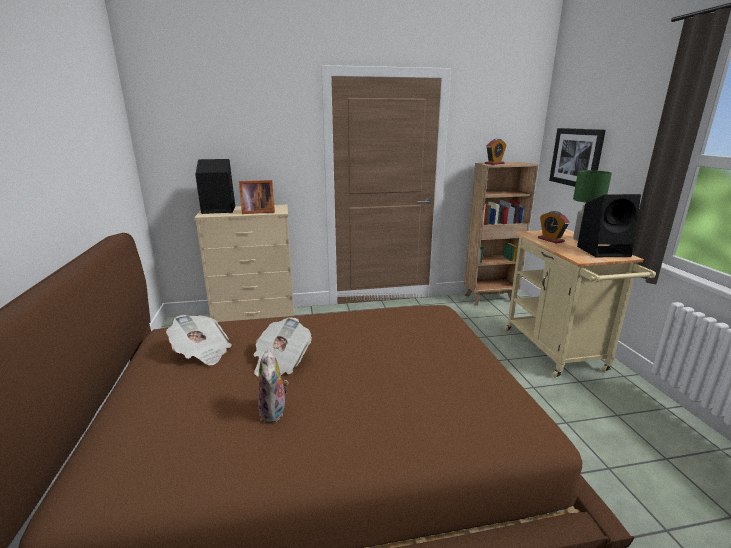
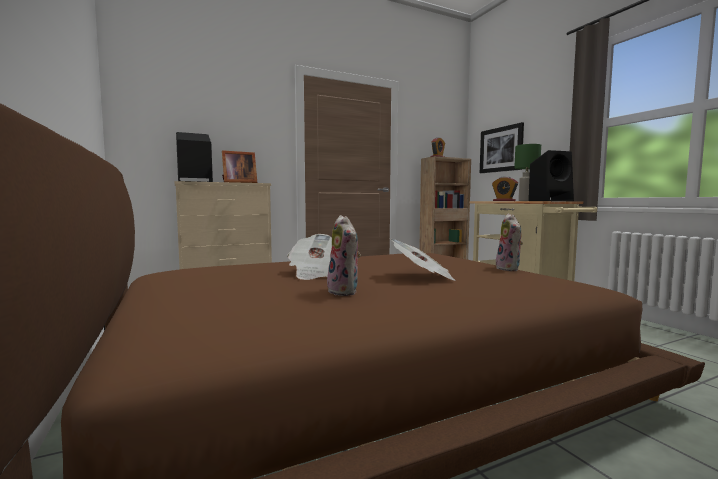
camera: 15 degrees left, 15 degrees down
newspaper [166,315,232,365] -> newspaper moved to [389,238,456,281]
none -> plush toy [496,214,523,271]

